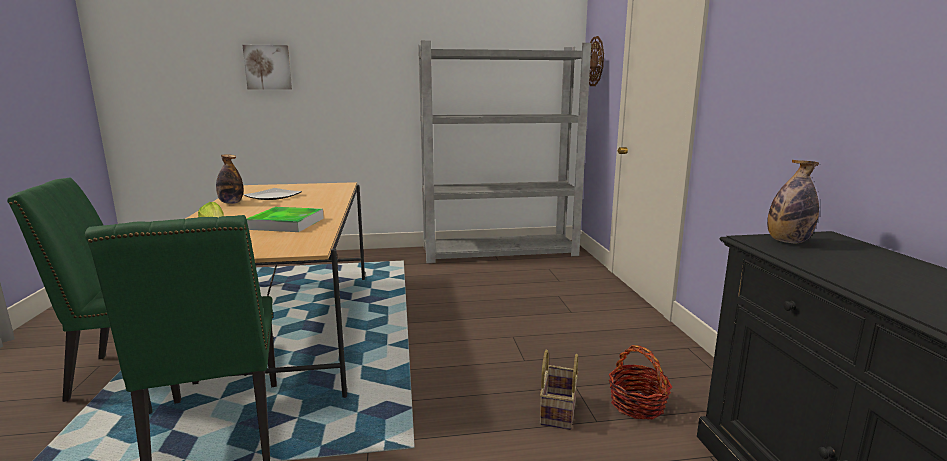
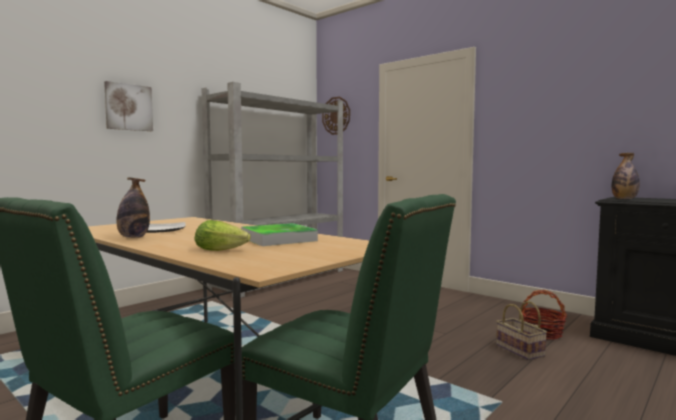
camera: 40 degrees left, 10 degrees down
picture [243,45,292,89] -> picture moved to [104,81,153,131]

